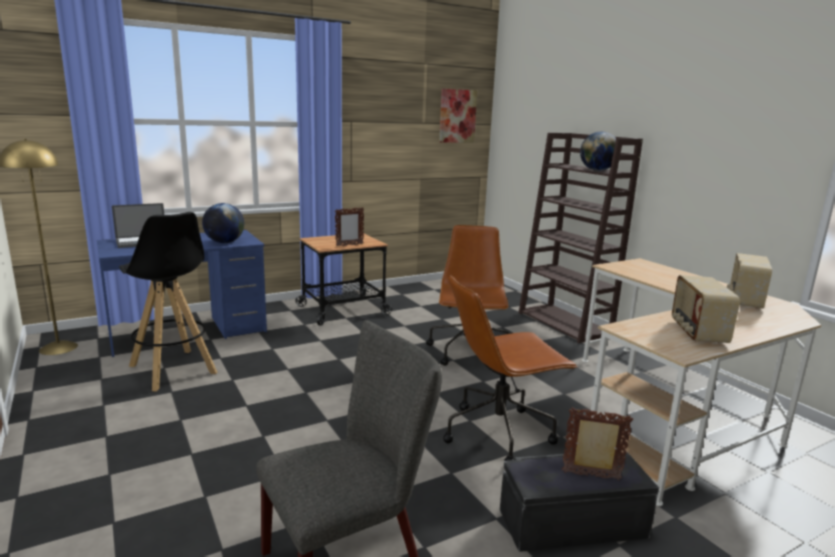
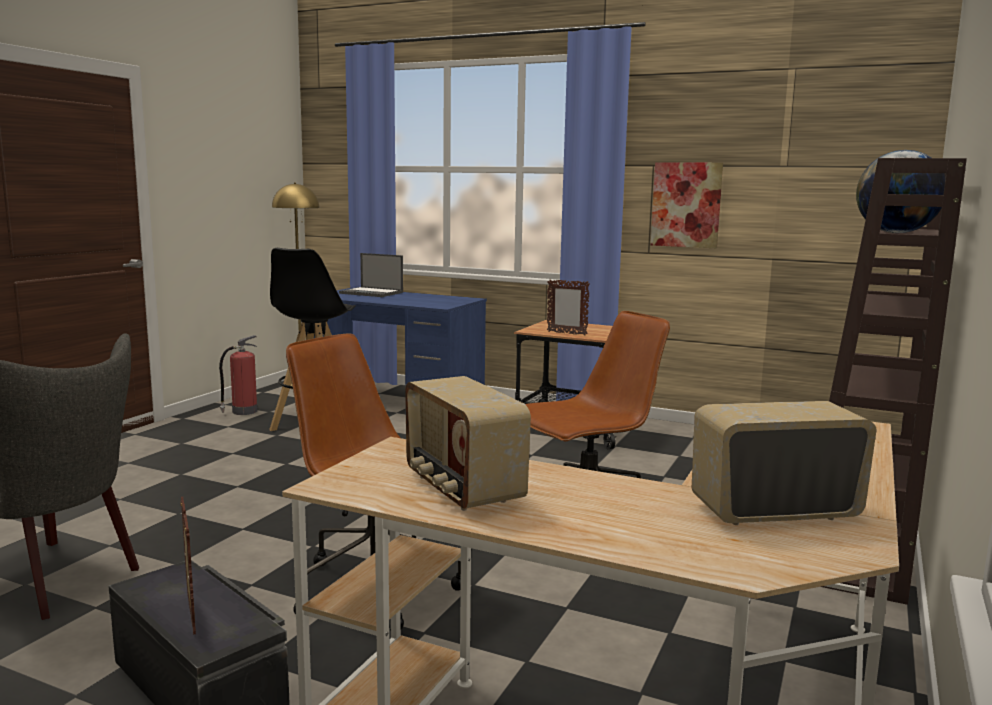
camera: 55 degrees right, 5 degrees down
globe [202,203,244,243] -> none
picture [439,89,477,143] -> picture moved to [651,162,723,248]
radio [672,275,740,344] -> radio turned 90 degrees counterclockwise [405,376,531,511]
none -> fire extinguisher [219,335,258,415]

